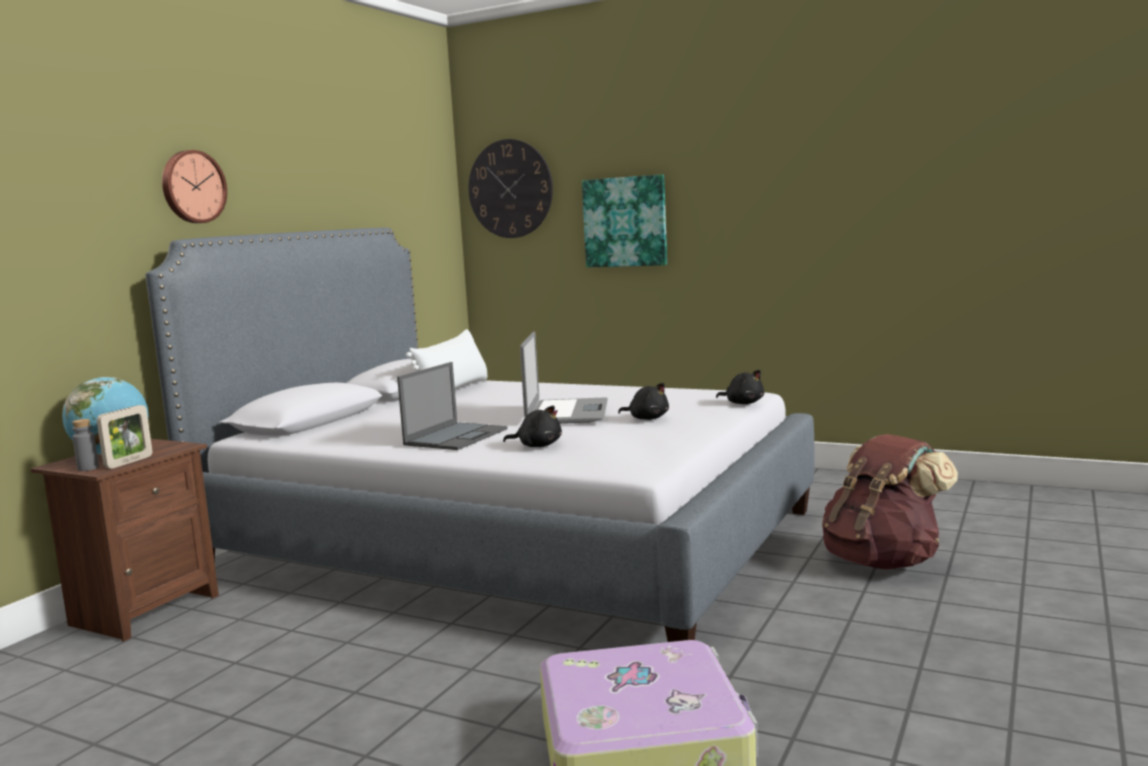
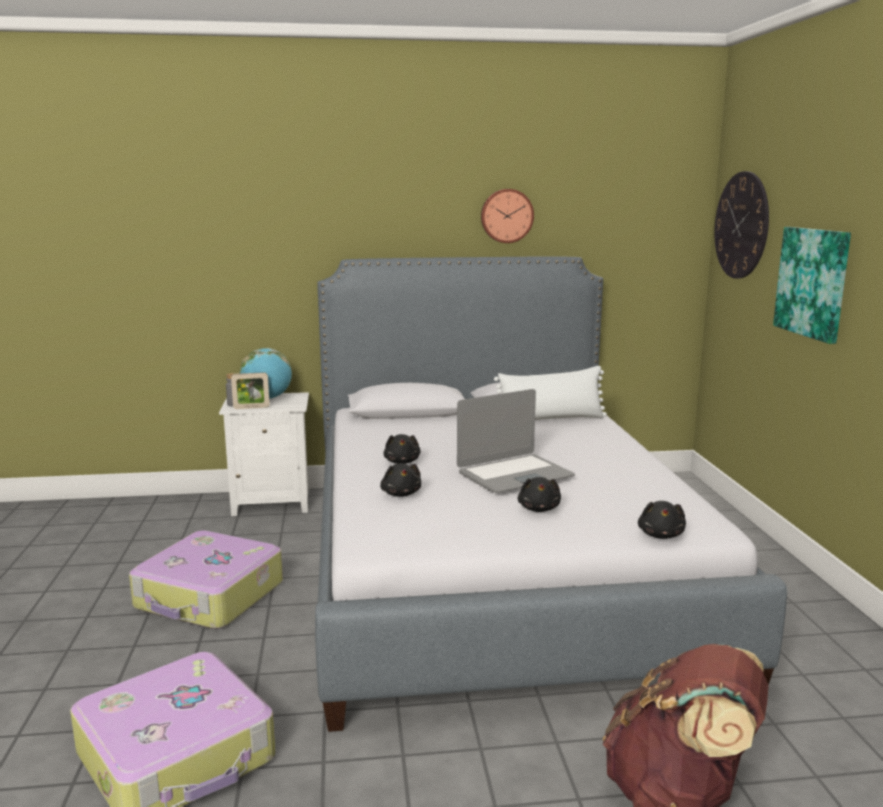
camera: 55 degrees right, 5 degrees up
brown nightstand [31,439,219,642] -> white nightstand [219,392,309,516]
wall clock [162,150,227,223] -> wall clock moved to [481,189,534,243]
laptop [397,362,508,450] -> black plush toy [383,434,421,464]
none -> suitcase [129,530,283,629]

